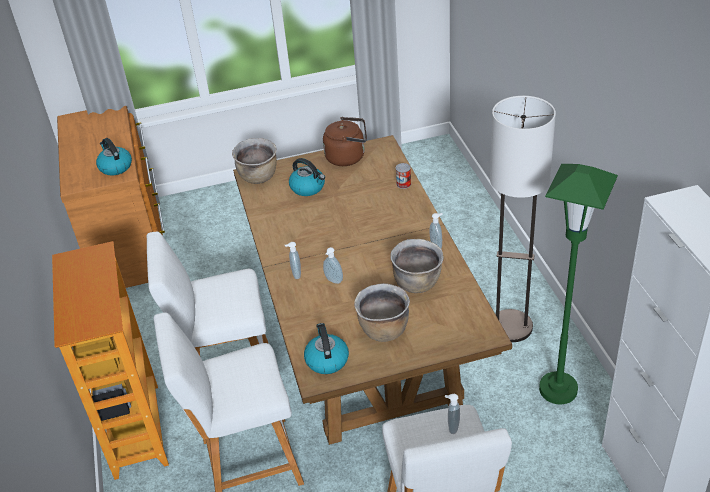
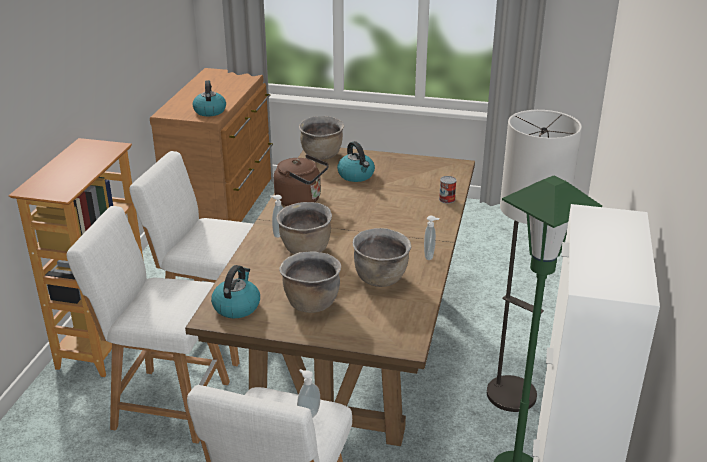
camera: 25 degrees right, 10 degrees down
brown kettle [323,117,367,166] -> brown kettle moved to [274,154,329,206]
soap dispenser [323,247,343,284] -> brown cooking pot [276,202,332,254]

